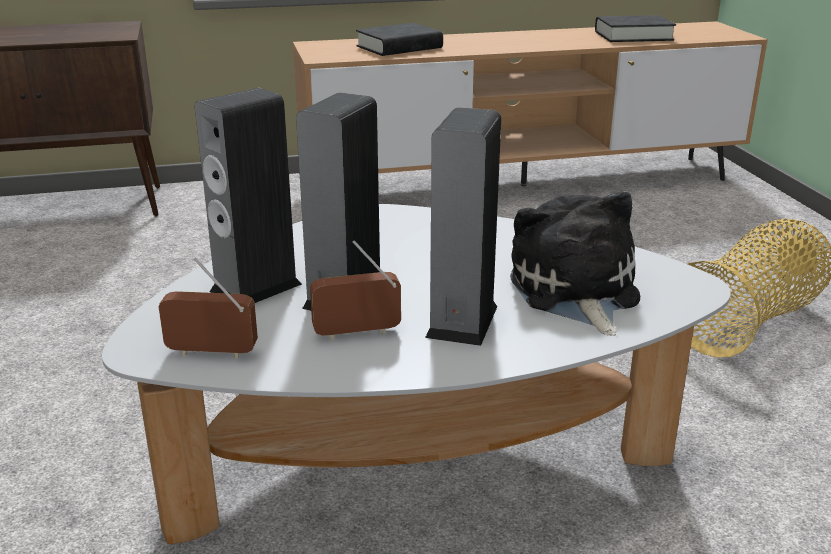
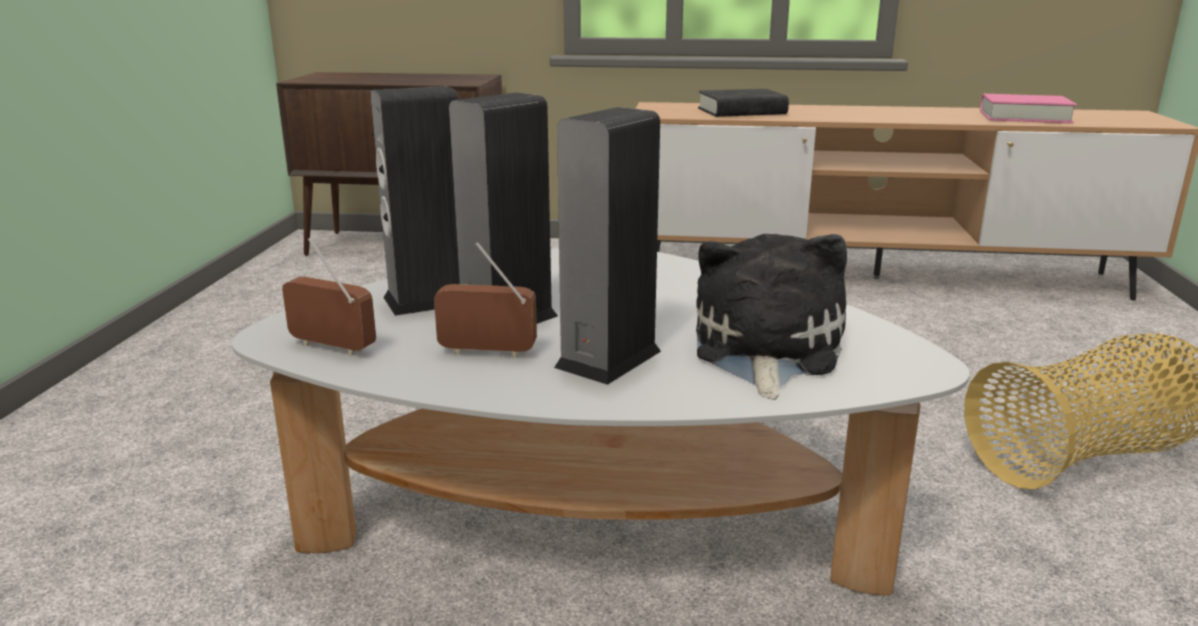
camera: 20 degrees right, 5 degrees down
black book [595,15,676,42] -> pink book [980,94,1077,123]

